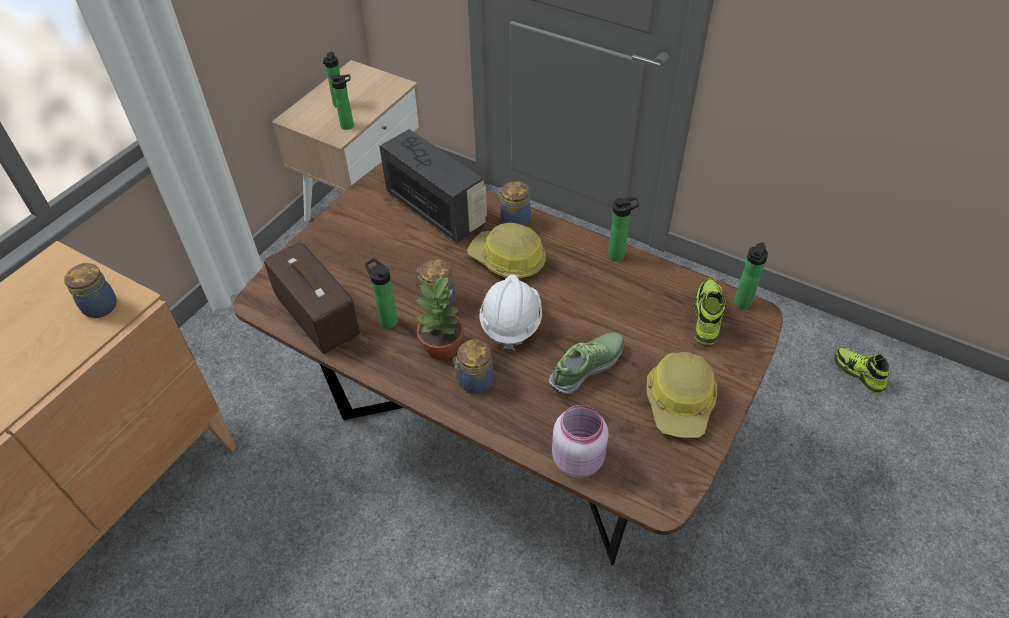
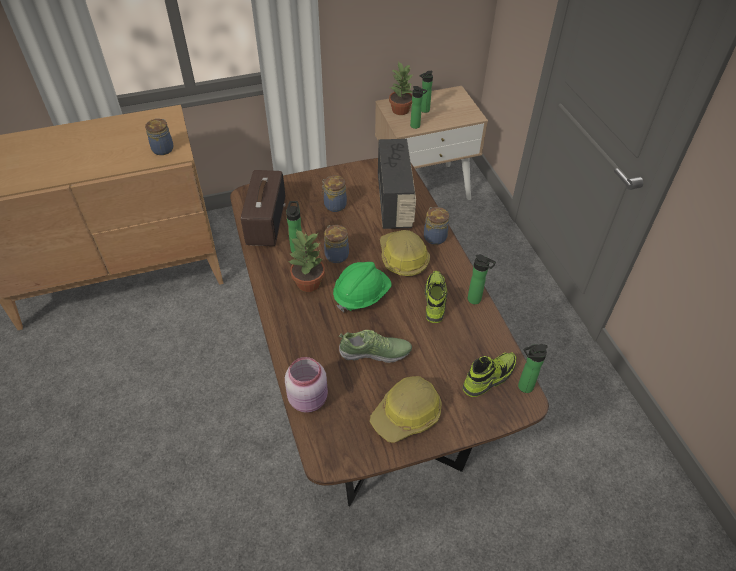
camera: 40 degrees right, 0 degrees up
jar [453,340,494,394] -> jar moved to [322,176,347,212]
white hard hat [479,275,542,351] -> green hard hat [333,262,391,313]
shoe [834,346,889,393] -> shoe moved to [425,271,448,323]
none -> potted plant [389,61,412,115]

